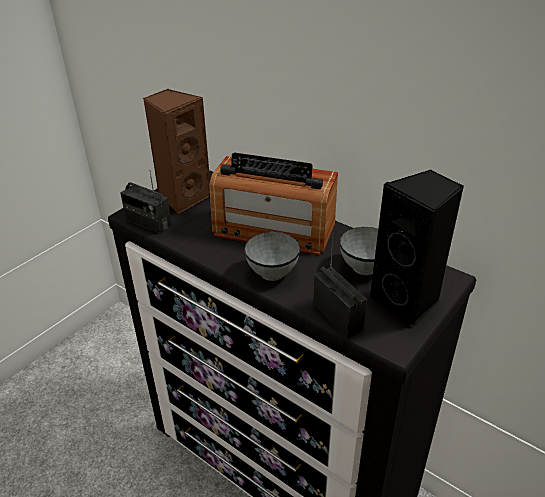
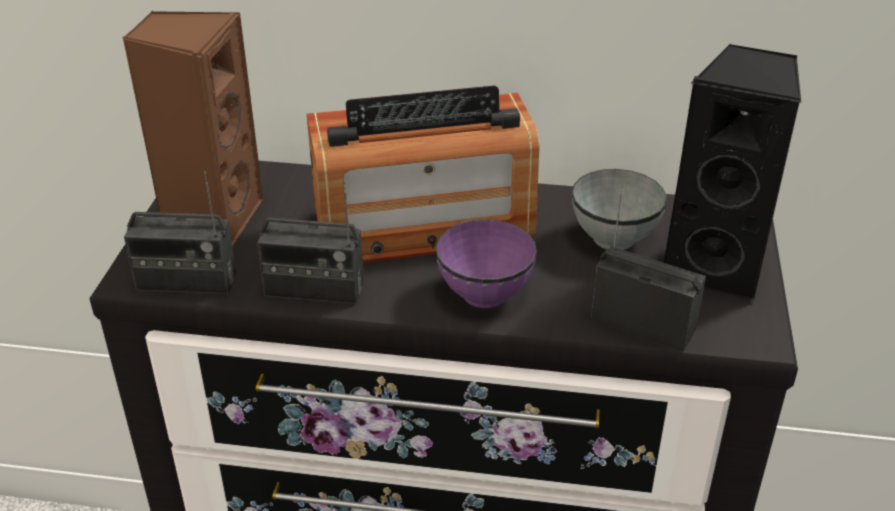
camera: 30 degrees left, 0 degrees up
grey bowl [244,232,300,281] -> purple bowl [436,219,537,308]
none -> radio [257,180,364,304]

